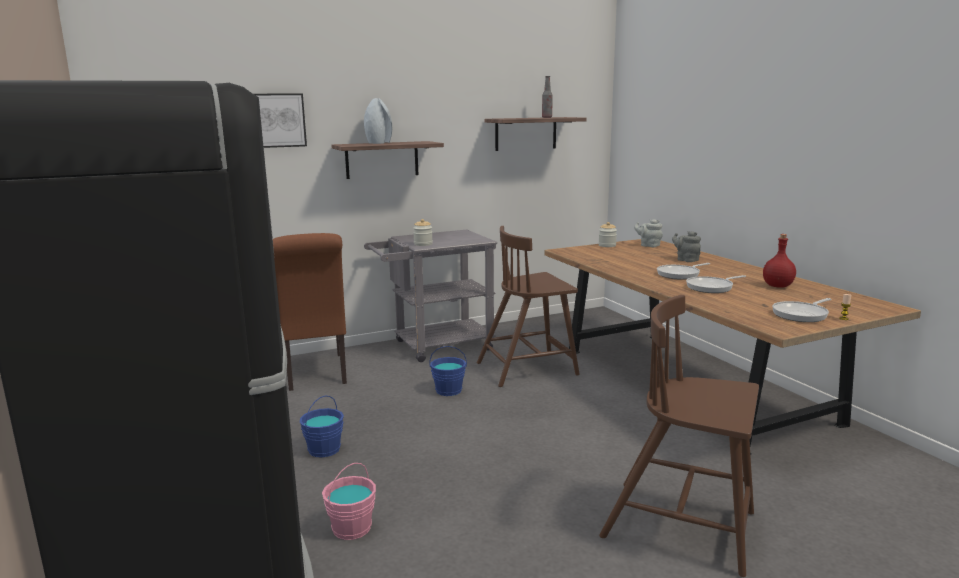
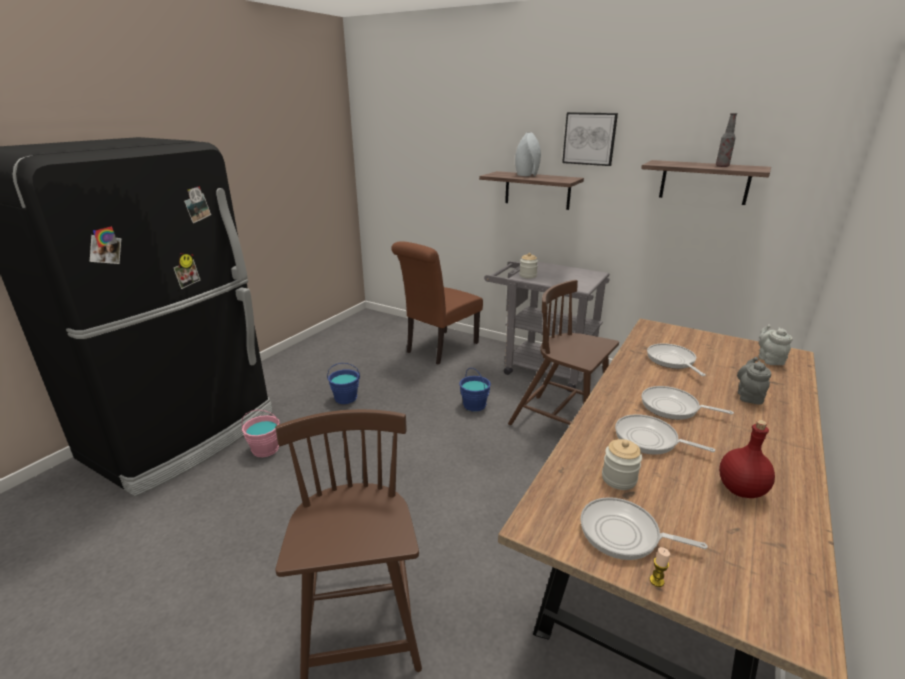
camera: 55 degrees right, 10 degrees up
picture [254,93,307,148] -> picture moved to [562,112,618,166]
jar [598,222,617,247] -> jar moved to [602,439,642,490]
none -> frying pan [647,343,706,376]

